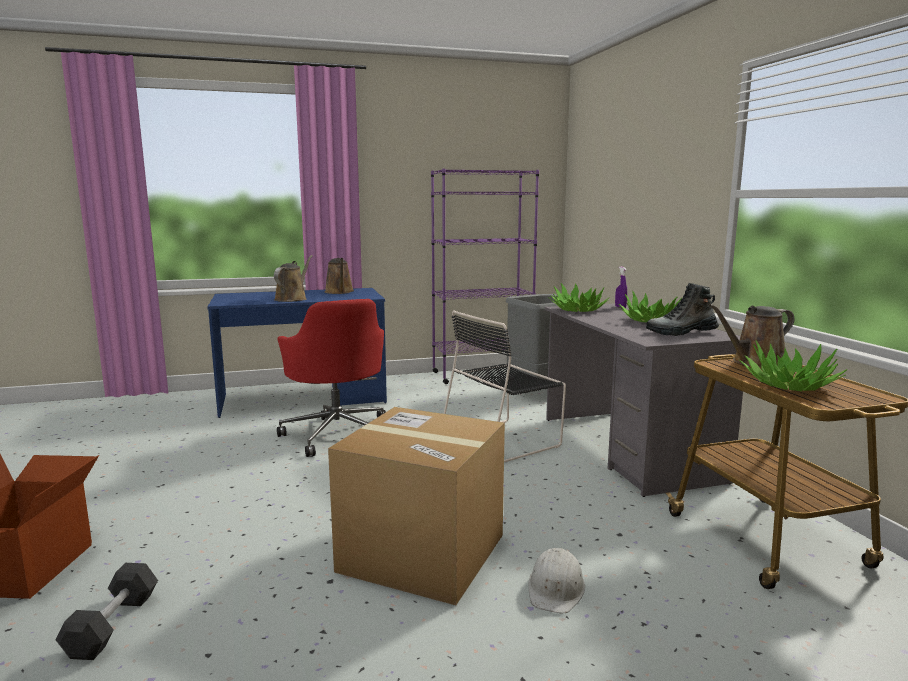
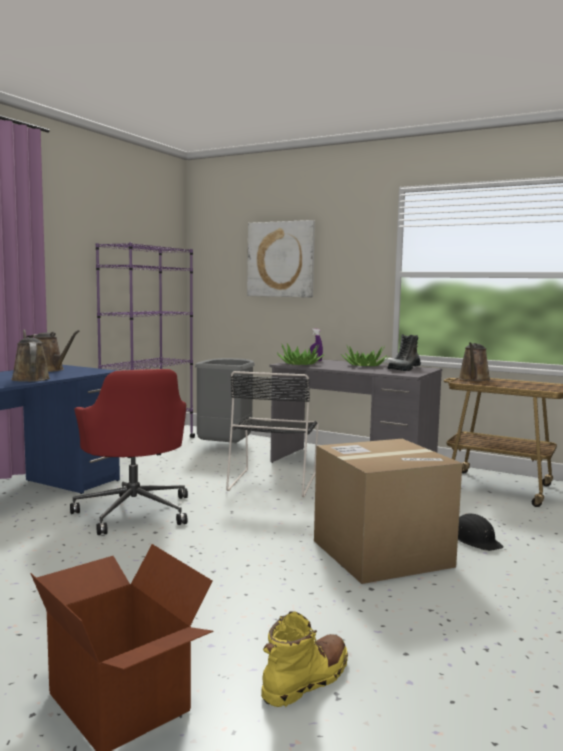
camera: 45 degrees left, 5 degrees down
black dumbbell [56,563,158,660] -> yellow boot [261,611,348,707]
red office chair [277,299,386,457] -> red office chair turned 45 degrees clockwise [70,369,188,535]
white hard hat [528,548,585,613] -> black hard hat [458,513,504,551]
potted plant [739,340,848,391] -> none
none -> picture [247,220,315,298]

